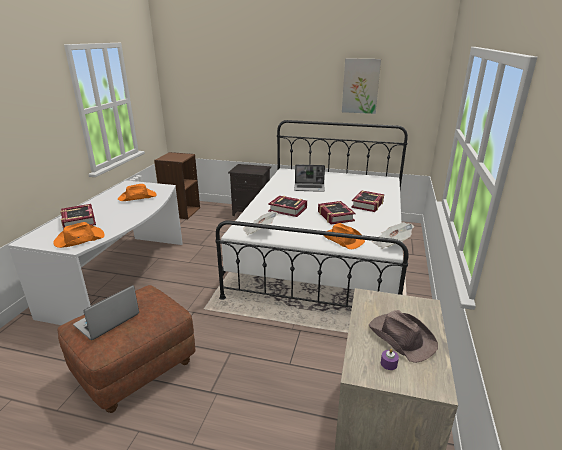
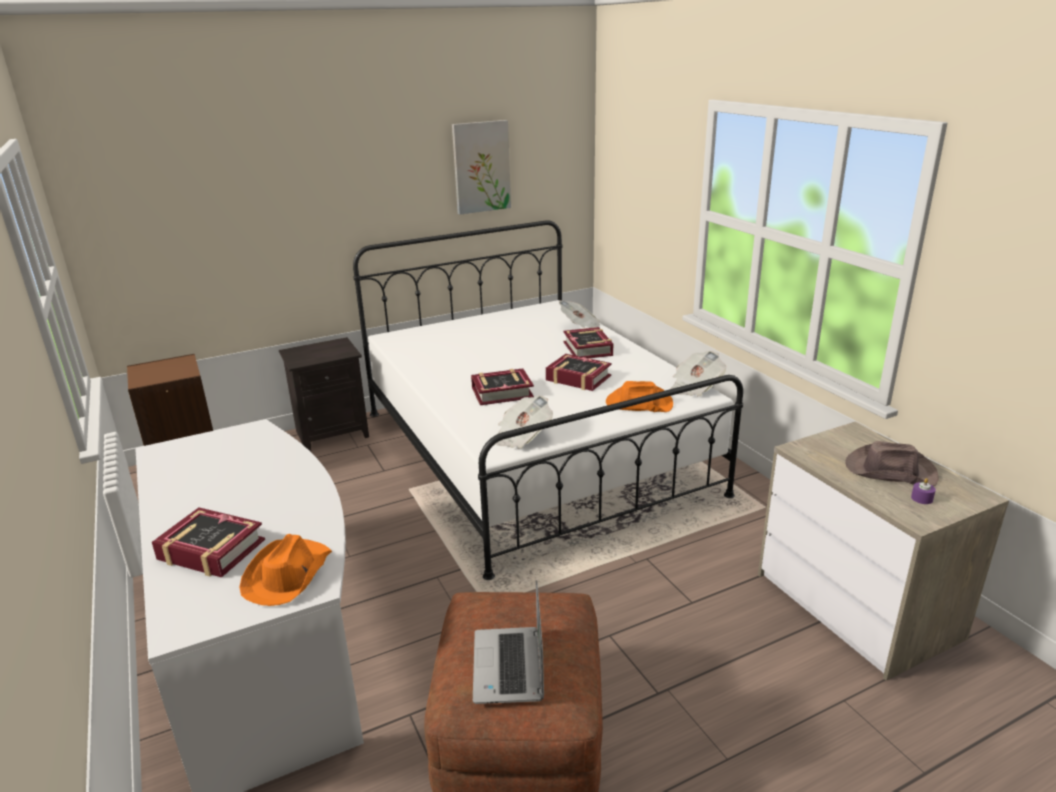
camera: 40 degrees left, 0 degrees up
orange hat [118,184,156,201] -> none
laptop [294,164,325,192] -> none
none -> newspaper [559,301,600,328]

